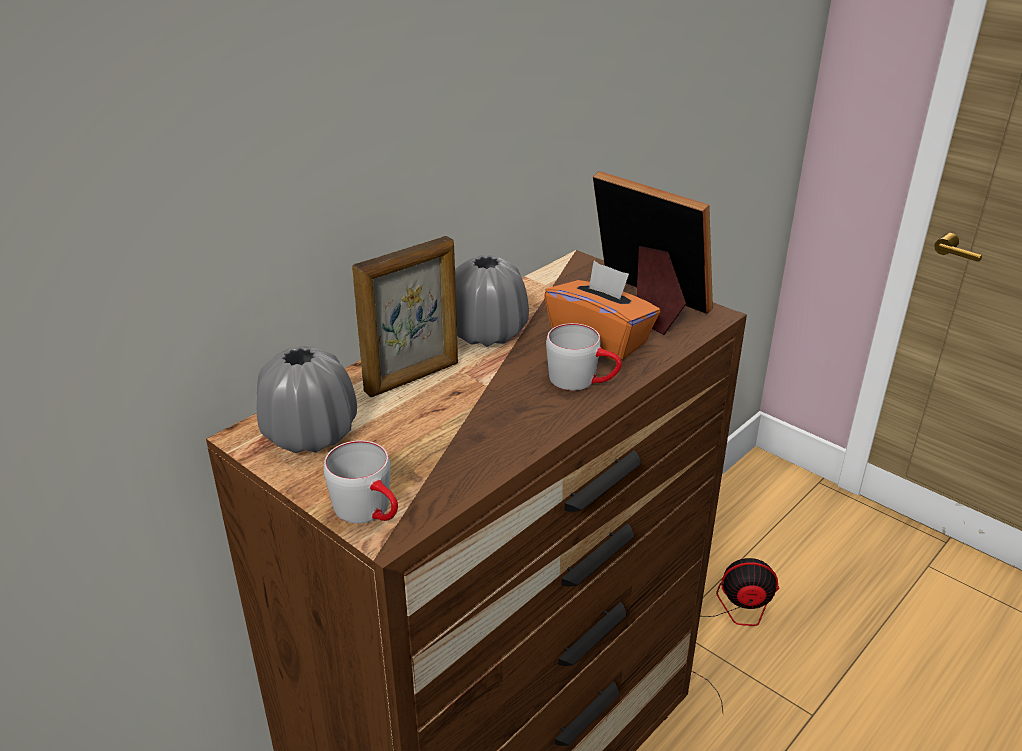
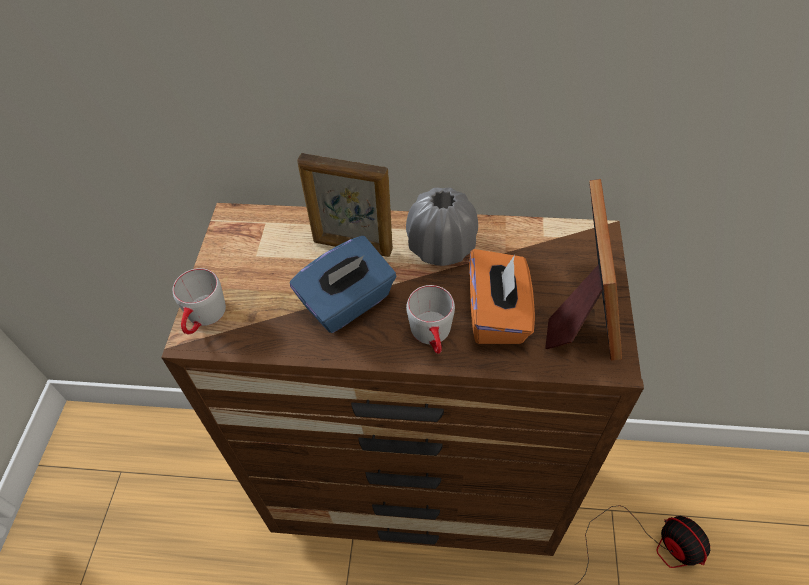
camera: 55 degrees right, 20 degrees up
grey vase [257,346,357,453] -> none
none -> blue tissue box [290,236,397,333]

